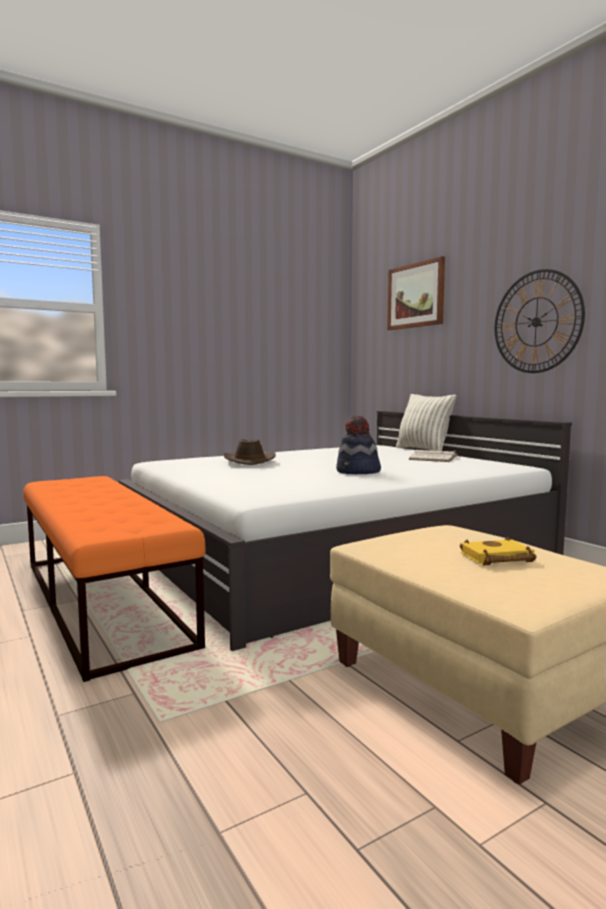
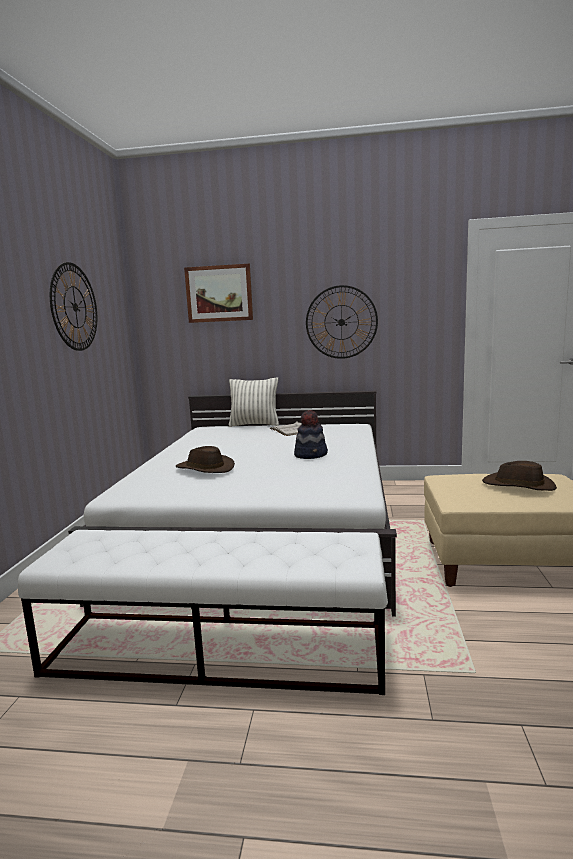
camera: 50 degrees left, 5 degrees up
orange bench [23,476,206,682] -> white bench [18,530,388,695]
yellow book [460,537,537,565] -> brown hat [482,461,557,491]
none -> wall clock [50,262,97,351]

